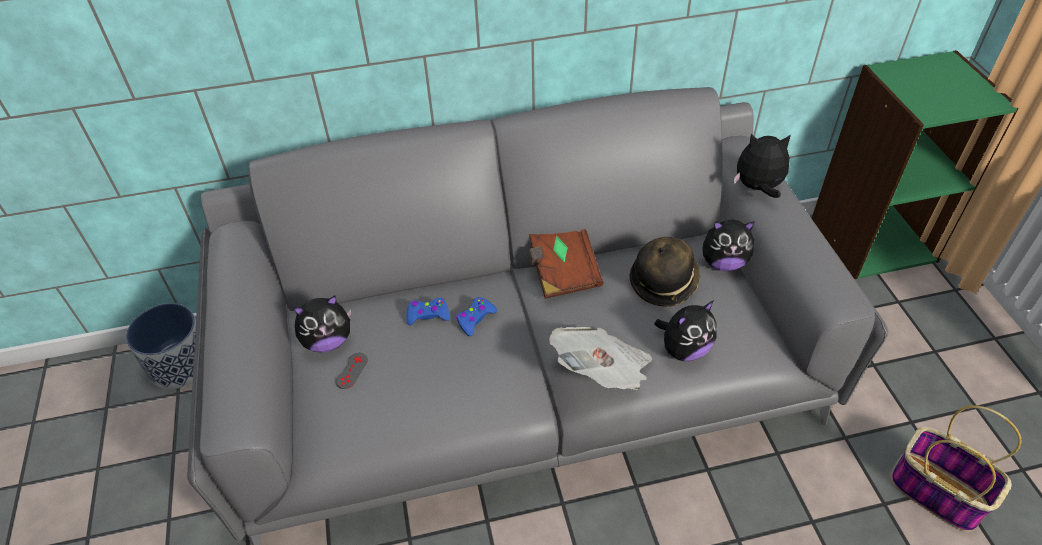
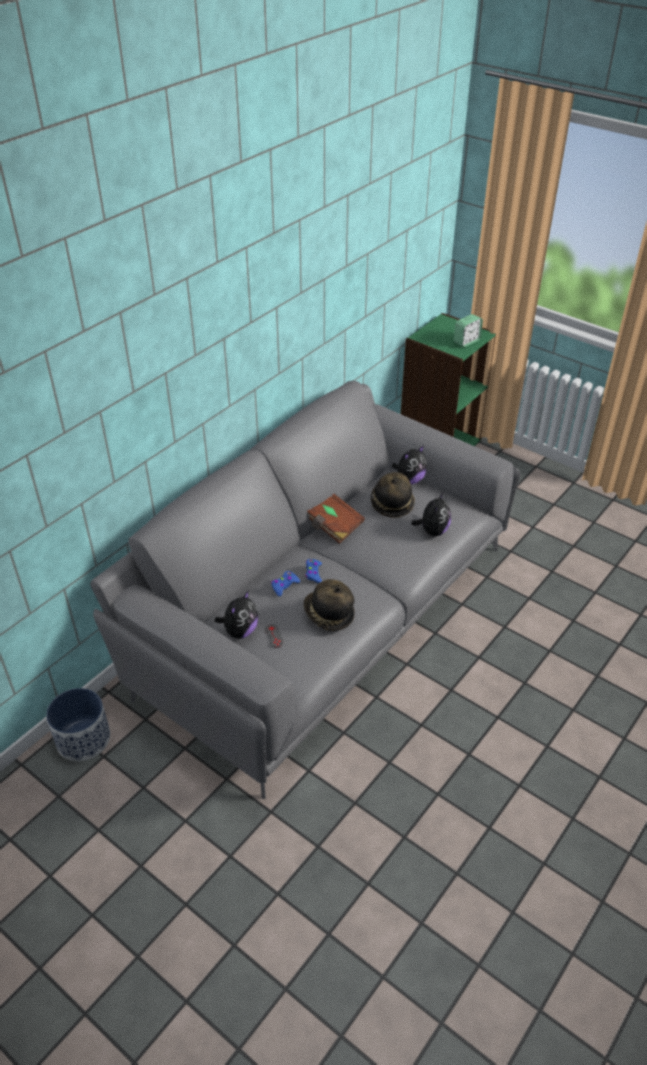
camera: 40 degrees left, 5 degrees down
newspaper [549,327,652,390] -> none
plush toy [734,134,791,198] -> none
basket [891,405,1021,532] -> none
none -> hat [303,579,355,631]
none -> alarm clock [454,314,483,347]

